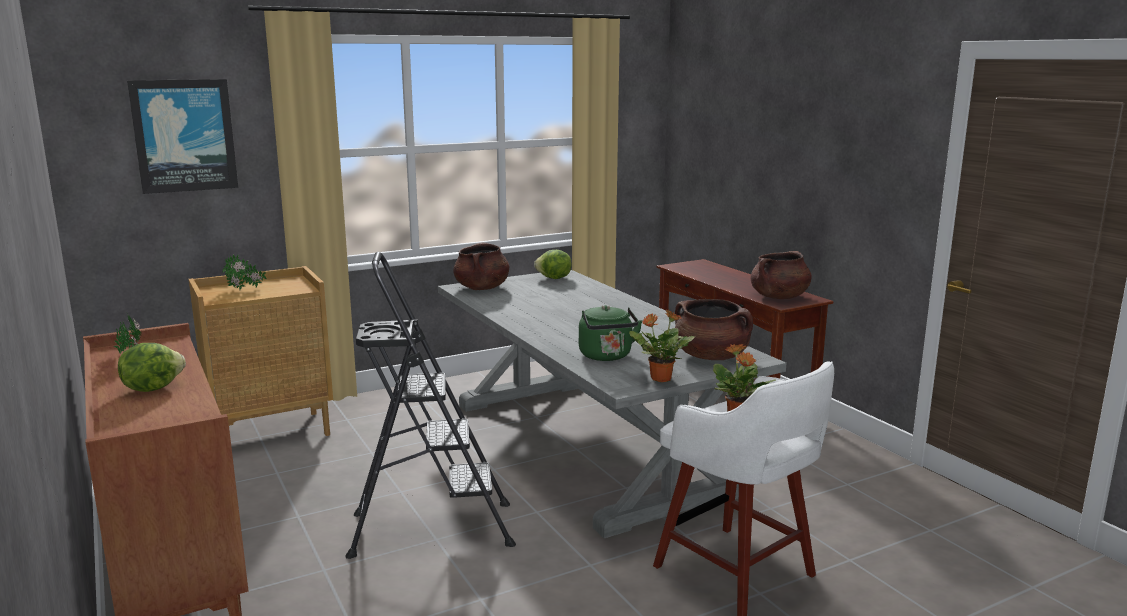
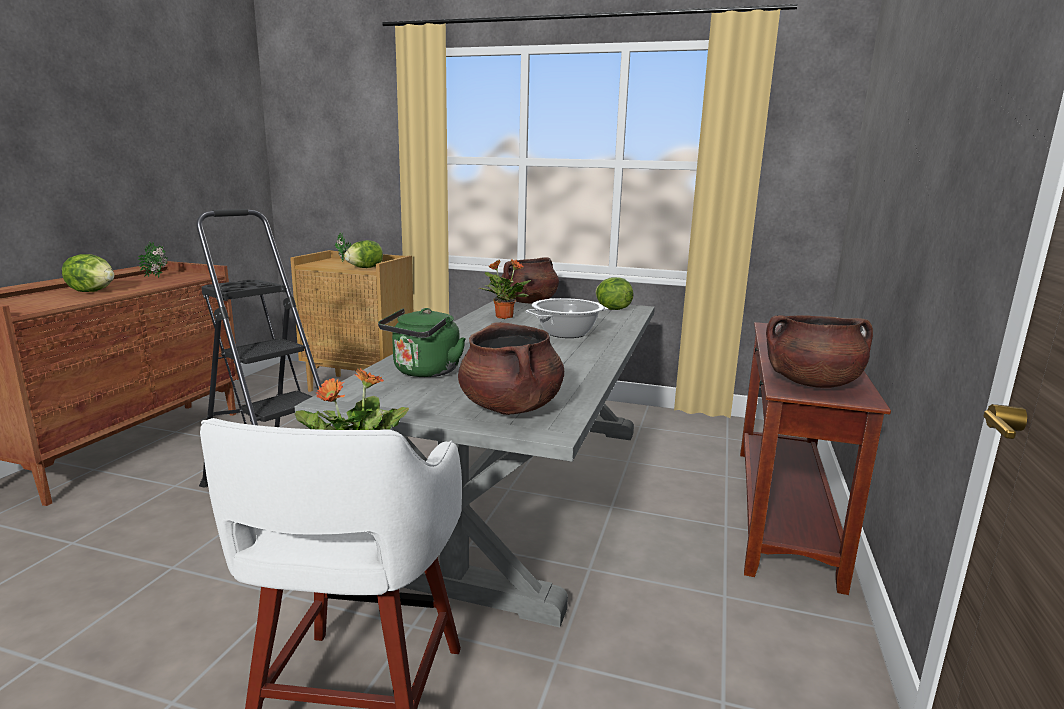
camera: 45 degrees right, 0 degrees up
picture [127,79,238,194] -> none
potted plant [629,309,695,382] -> potted plant moved to [479,259,531,319]
none -> lettuce [344,240,383,268]
none -> cooking pot [526,298,608,338]

